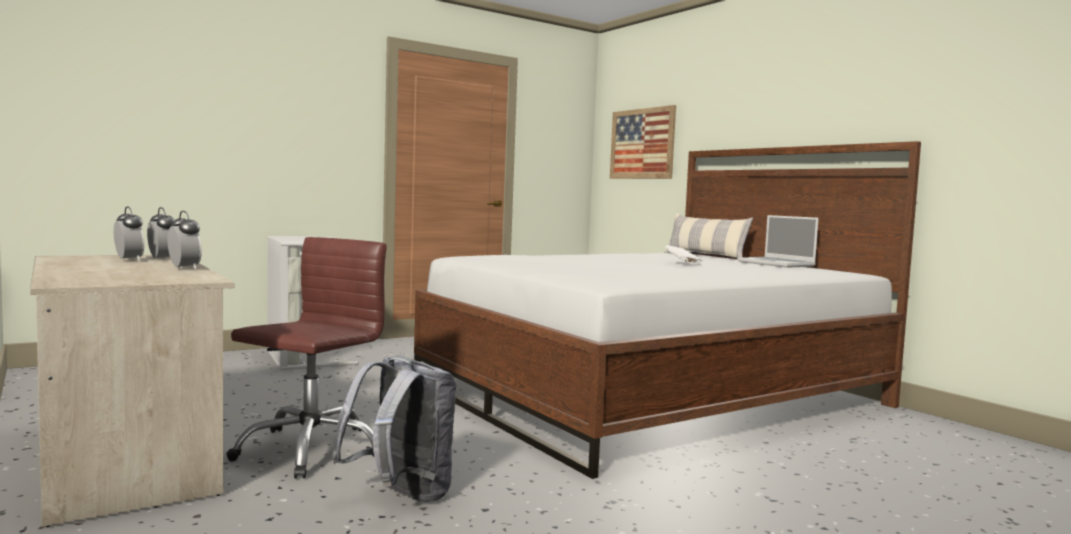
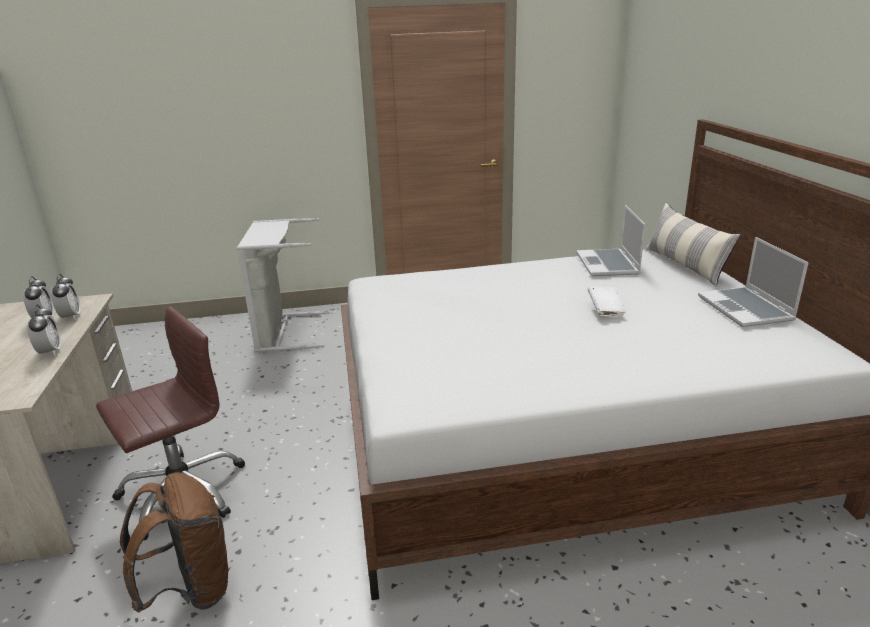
camera: 25 degrees right, 20 degrees up
grey backpack [332,355,456,503] -> brown backpack [120,472,231,612]
picture [610,105,676,179] -> none
none -> laptop [576,205,646,276]

